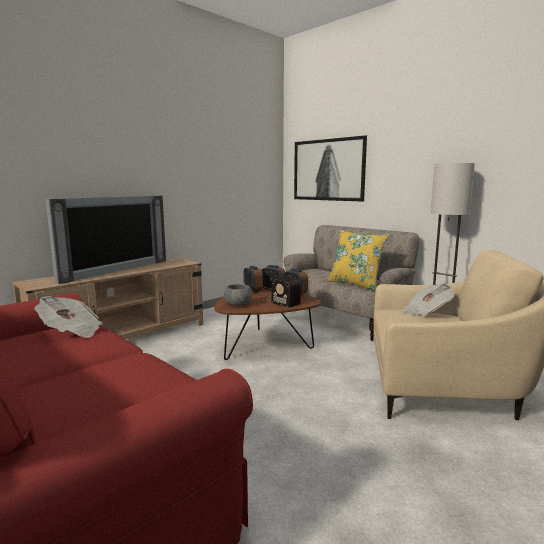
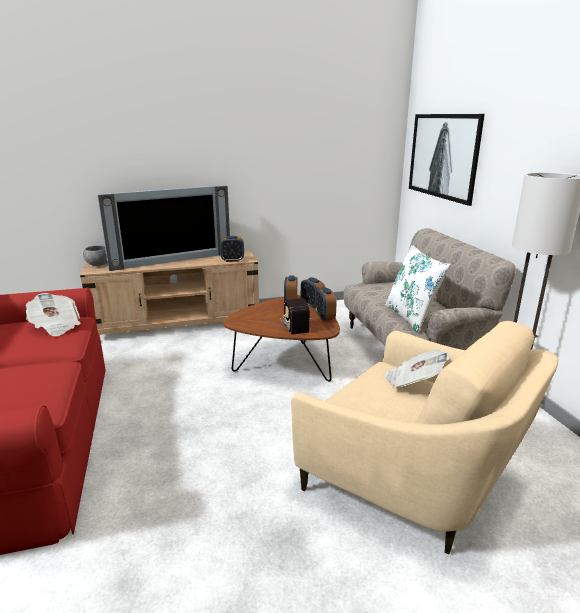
camera: 30 degrees right, 10 degrees up
grey bowl [224,284,252,306] -> grey bowl moved to [83,245,107,266]
yellow pillow [327,230,389,291] -> white pillow [385,245,451,333]
none -> alarm clock [220,236,244,262]

